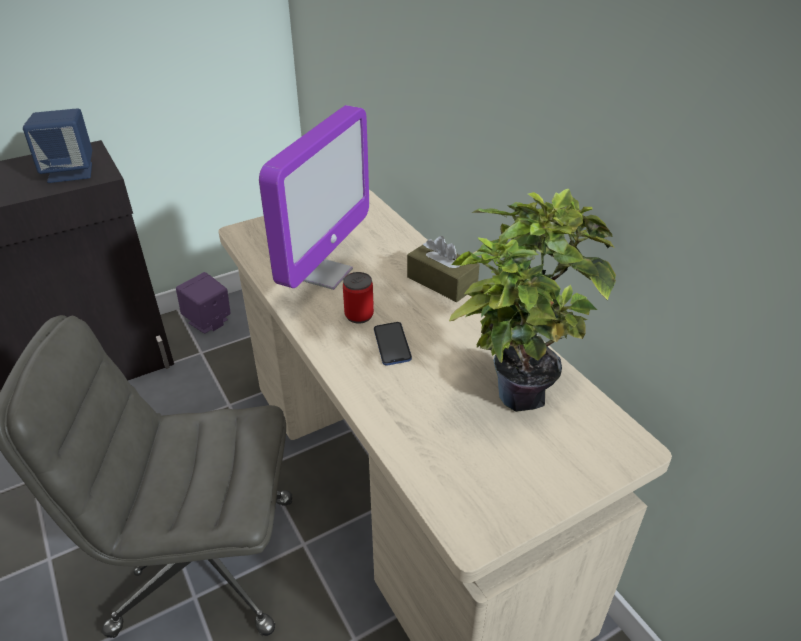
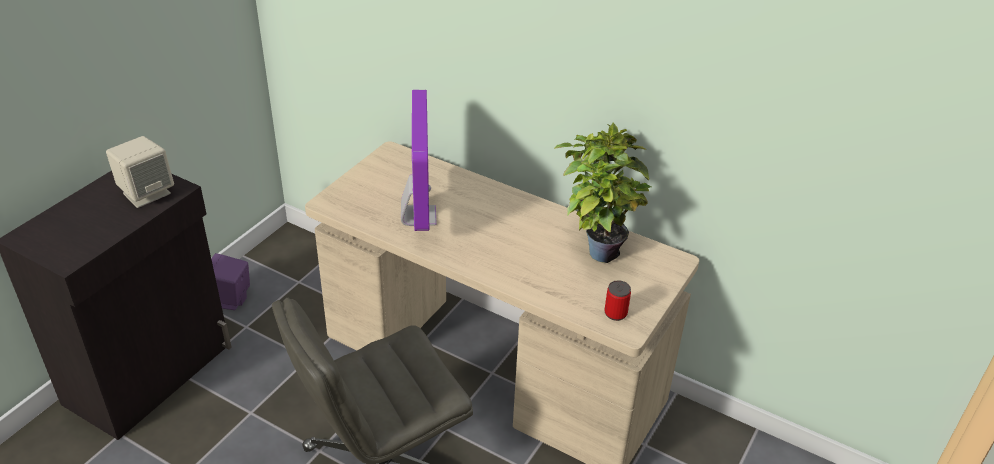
camera: 30 degrees left, 0 degrees up
blue speaker [23,108,92,183] -> beige speaker [106,136,174,208]
can [343,272,374,323] -> can moved to [605,280,631,321]
phone [374,322,412,366] -> none
brown tissue box [407,236,480,302] -> none

